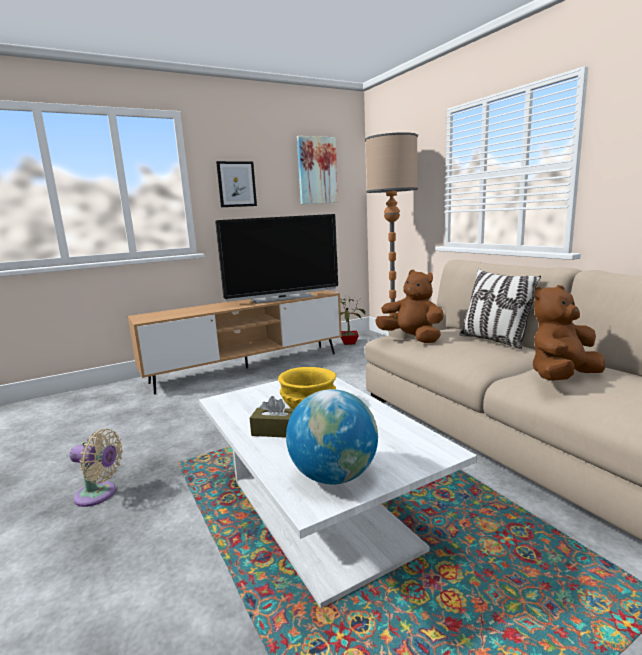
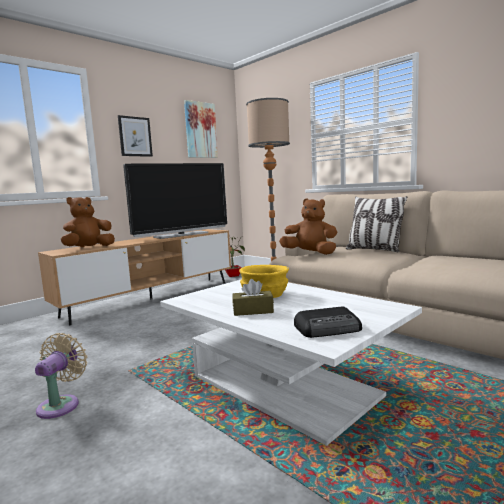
camera: 15 degrees left, 5 degrees down
beige fan [70,429,123,507] -> beige fan turned 75 degrees counterclockwise [35,333,87,419]
globe [286,389,378,485] -> radio [294,307,362,338]
brown plush toy [533,285,605,381] -> brown plush toy moved to [61,197,115,247]

